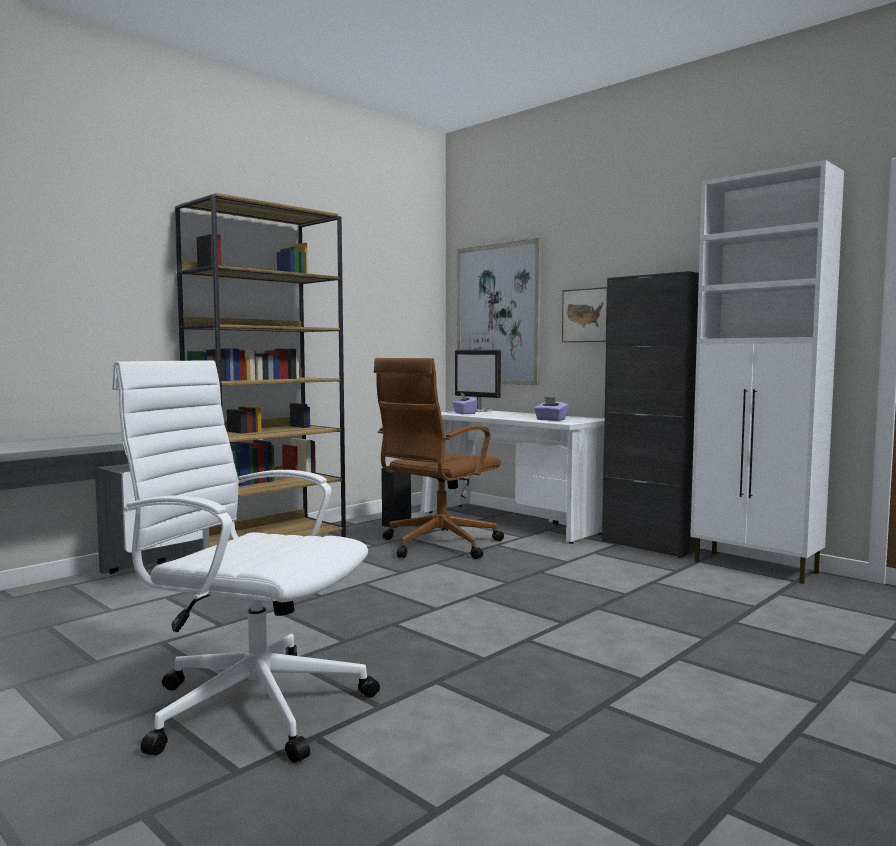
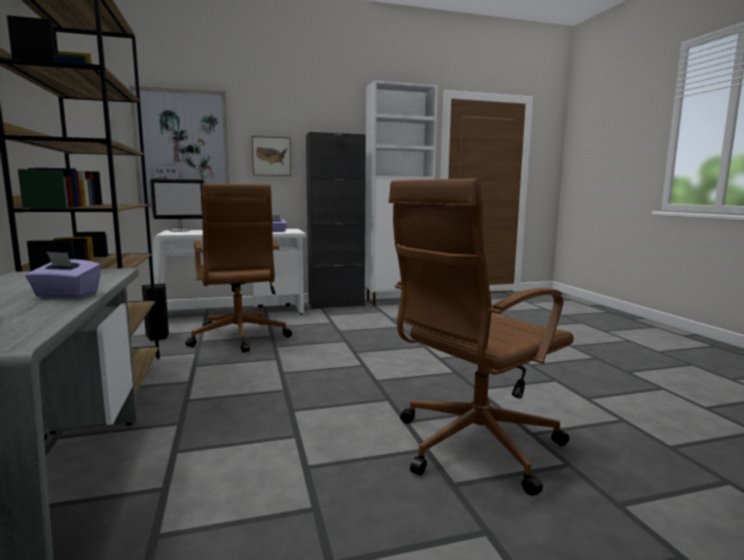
camera: 60 degrees left, 5 degrees up
white office chair [112,360,380,763] -> brown office chair [389,178,574,496]
purple tissue box [452,392,478,414] -> purple tissue box moved to [25,251,101,299]

